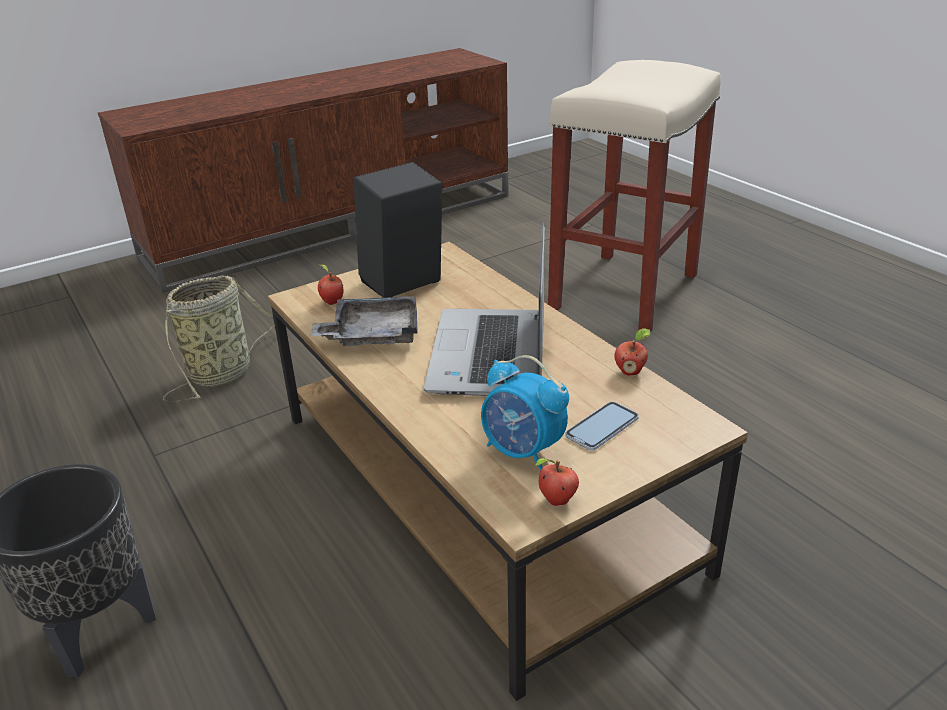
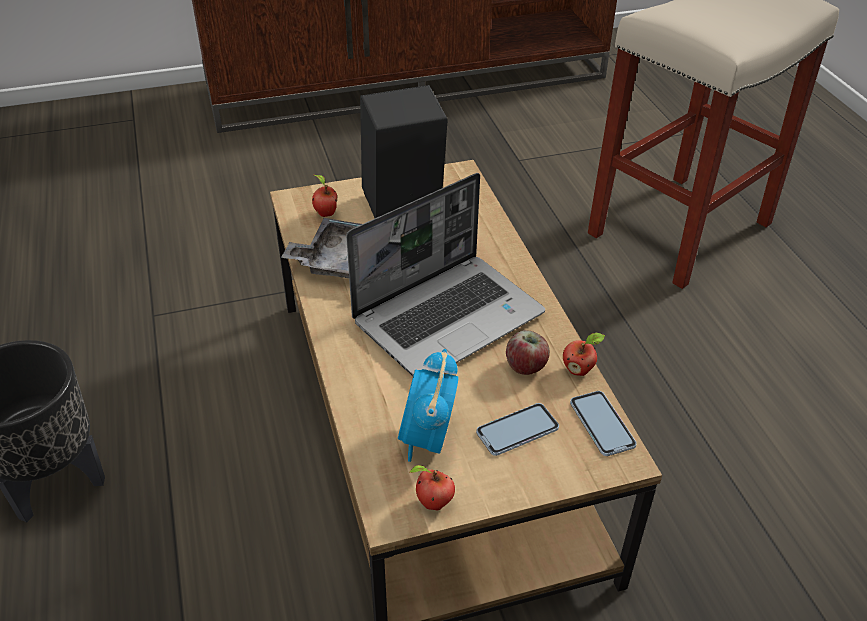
camera: 15 degrees right, 10 degrees up
basket [163,276,273,402] -> none
laptop [424,222,545,396] -> laptop turned 150 degrees counterclockwise [346,173,545,376]
alarm clock [481,355,569,471] -> alarm clock turned 45 degrees clockwise [398,349,459,462]
none -> apple [506,330,550,375]
none -> phone [570,391,637,456]

